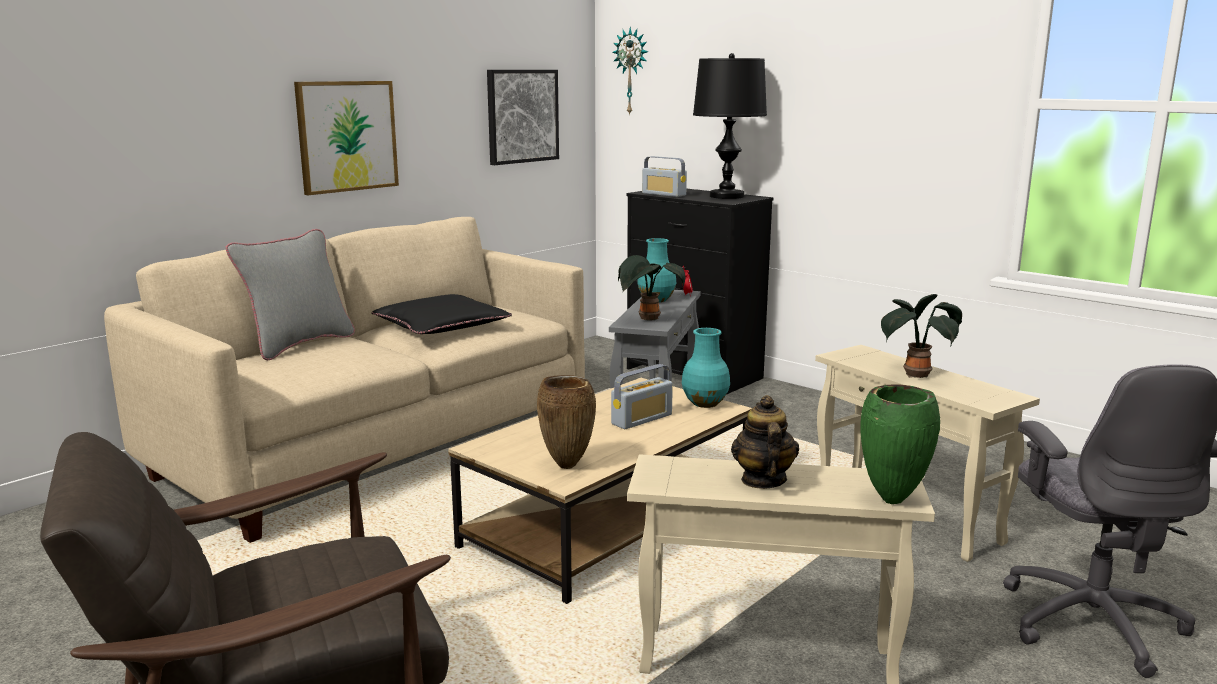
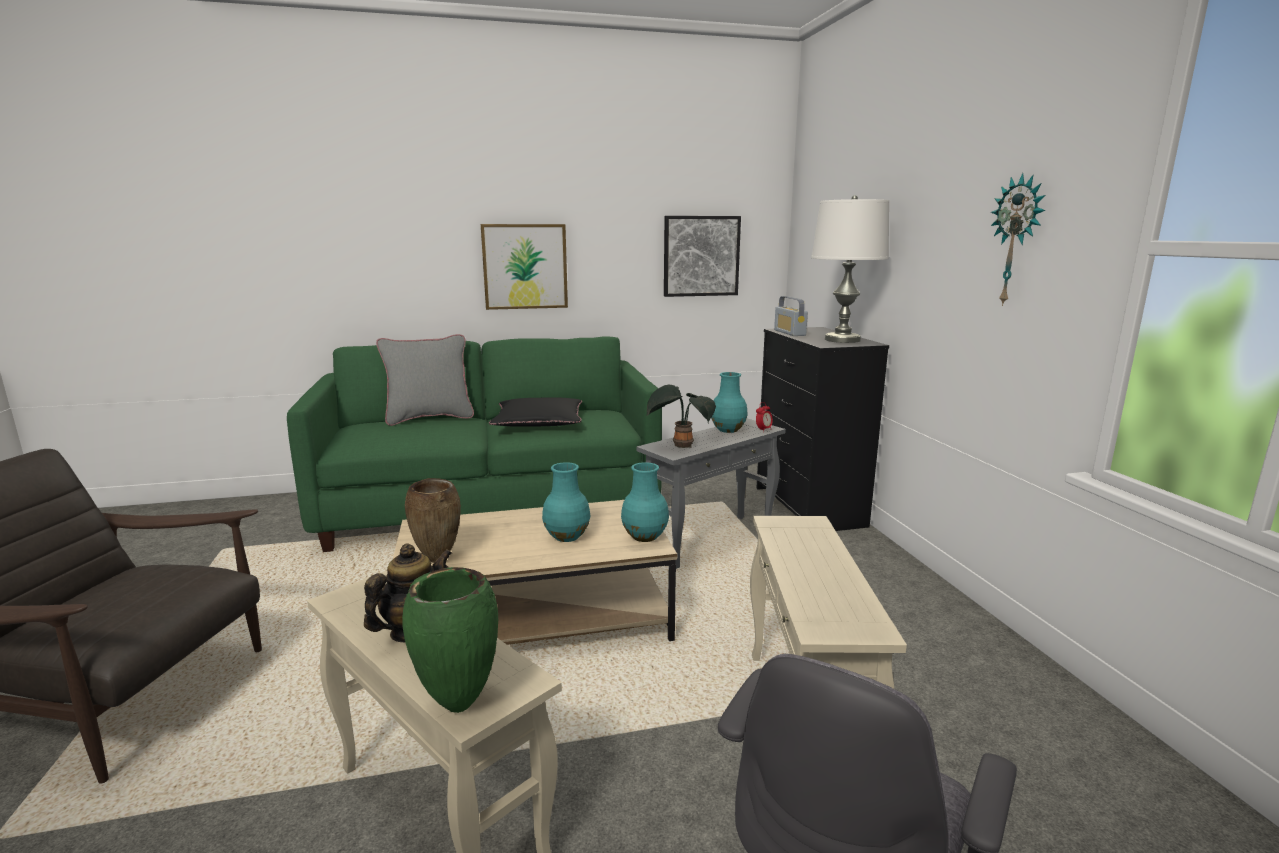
camera: 35 degrees right, 0 degrees up
beige sofa [104,217,585,543] -> green sofa [287,336,662,552]
radio [611,364,673,429] -> turquoise vase [542,462,590,542]
wall clock [612,27,648,116] -> wall clock moved to [991,173,1046,306]
black table lamp [693,53,767,199] -> white table lamp [811,195,889,343]
potted plant [881,294,962,378] -> none

